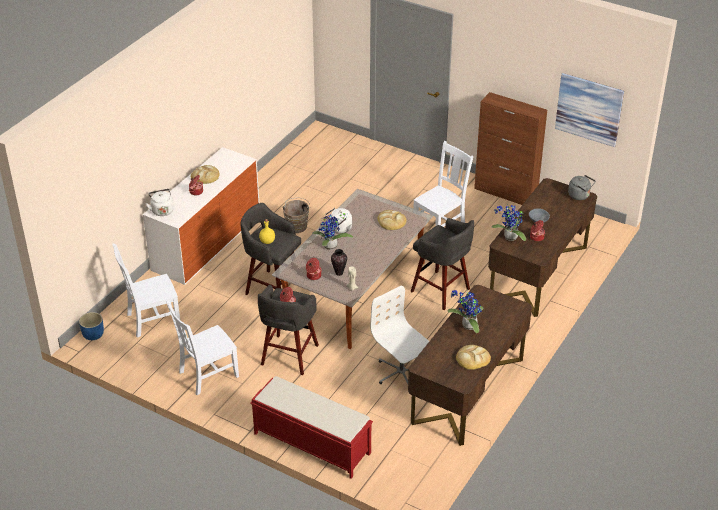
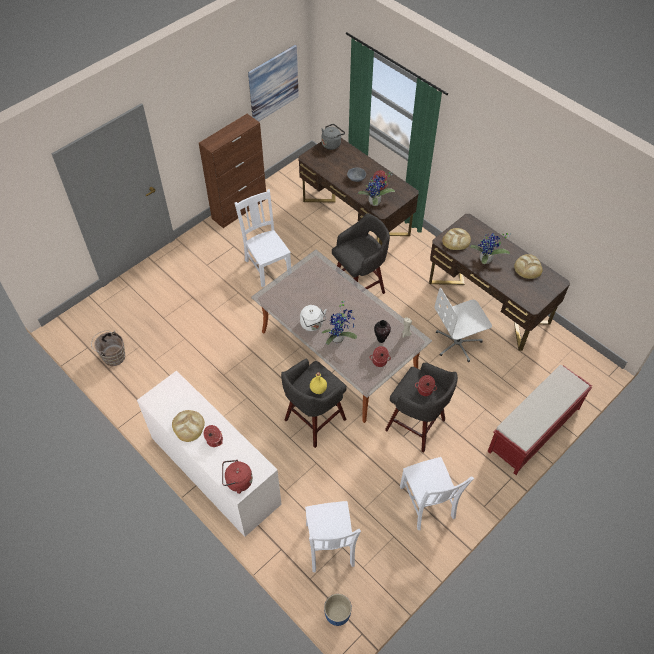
camera: 75 degrees left, 15 degrees up
white kettle [146,189,174,216] -> red kettle [222,460,253,494]
brown bucket [282,198,311,233] -> brown bucket moved to [91,330,125,366]
bread [377,210,406,230] -> bread moved to [442,228,471,250]

